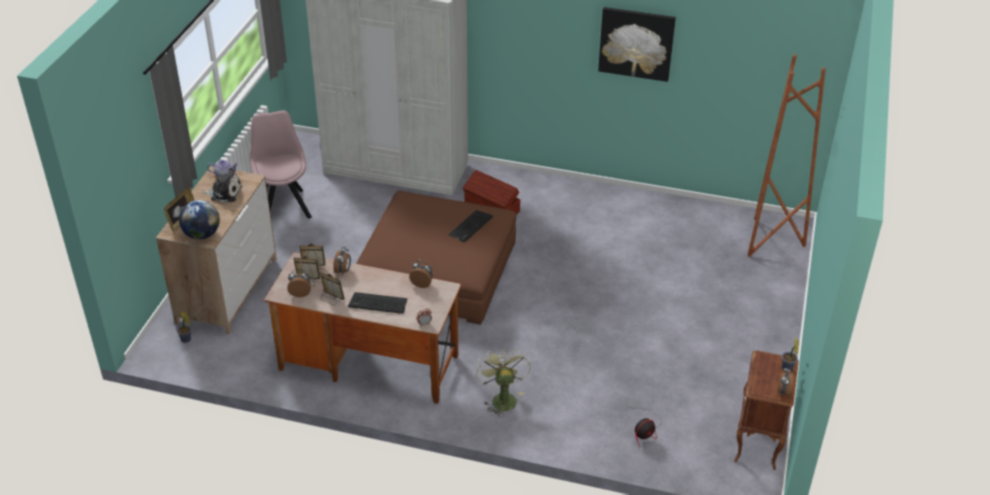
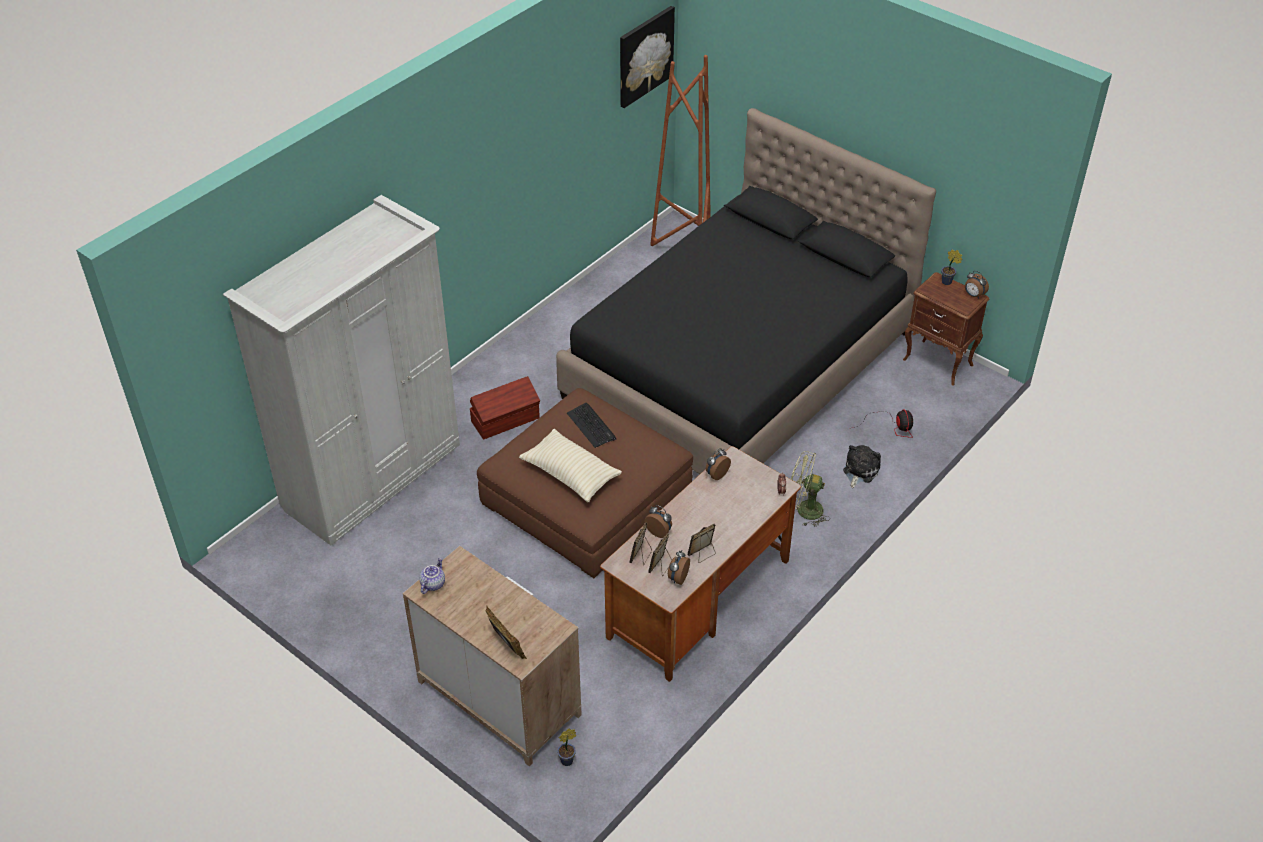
camera: 65 degrees left, 5 degrees up
globe [179,200,220,240] -> none
plush toy [202,168,242,203] -> plush toy moved to [843,445,881,488]
pink chair [250,110,312,219] -> none
keyboard [348,292,408,314] -> none
picture [598,7,676,82] -> picture moved to [620,6,675,108]
none -> beige pillow [519,429,622,502]
none -> black bed [556,108,936,474]

